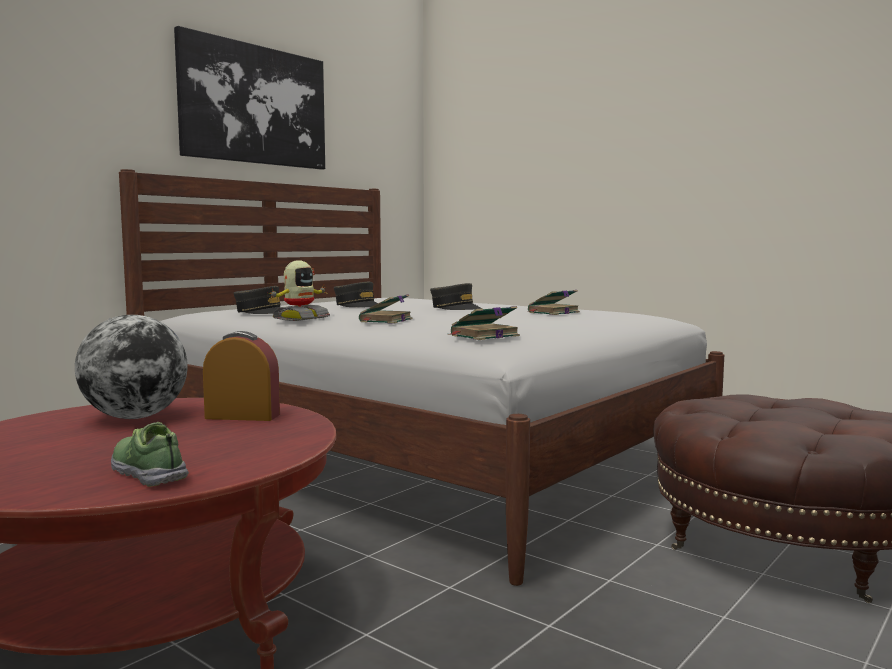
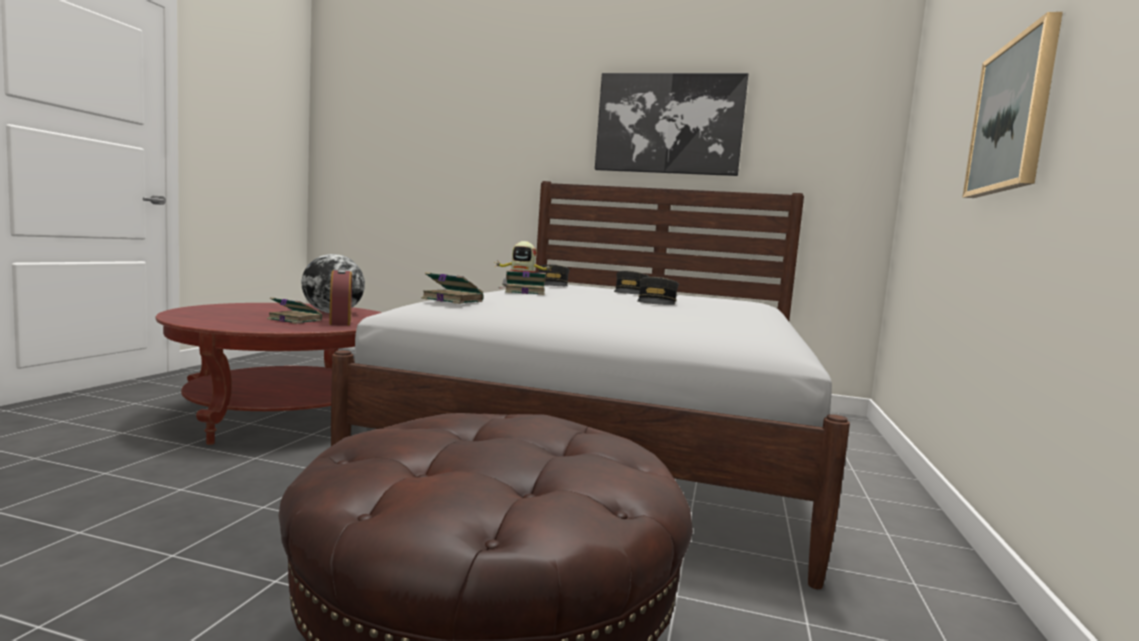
camera: 65 degrees right, 0 degrees up
shoe [111,422,189,487] -> none
book [528,290,580,315] -> book moved to [267,297,322,324]
none -> picture [962,12,1063,198]

